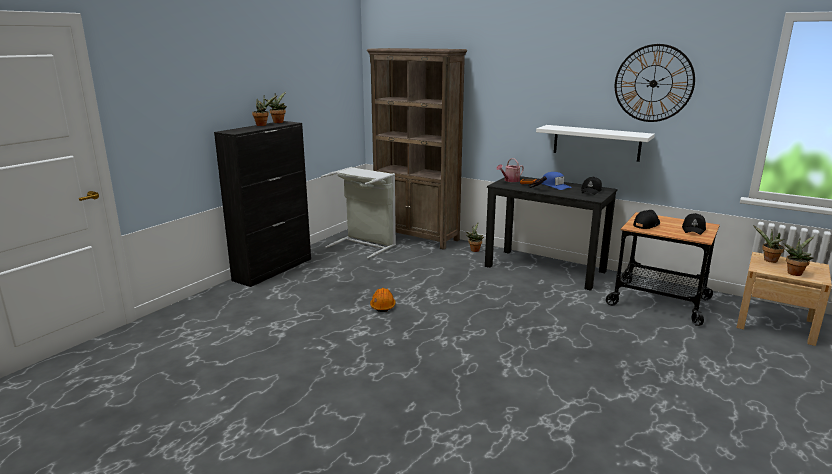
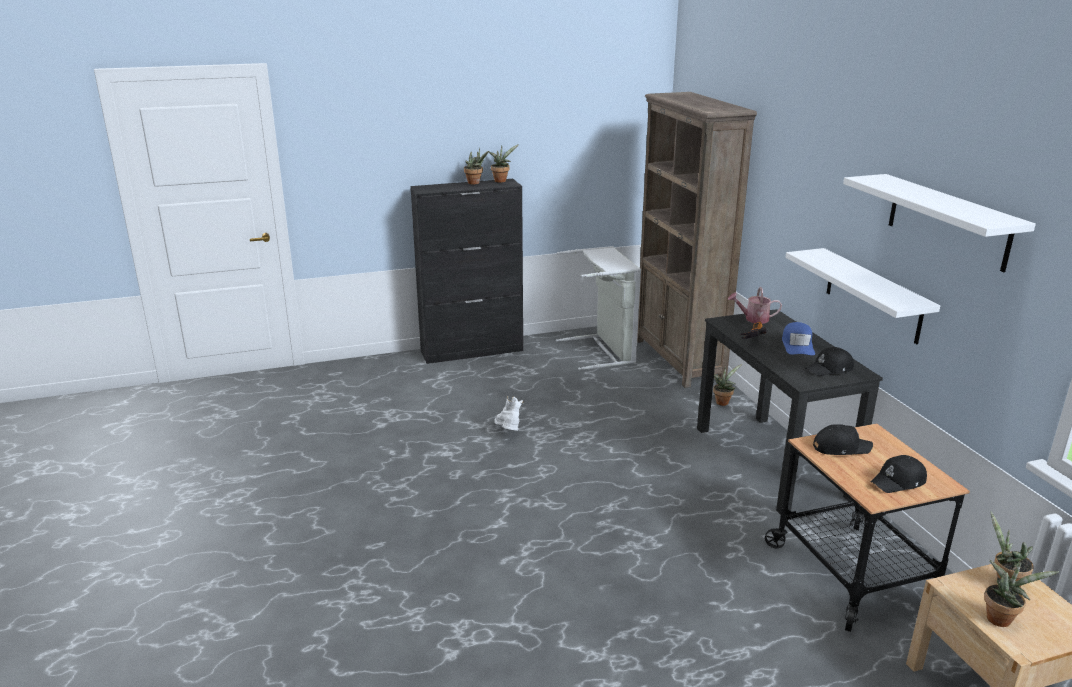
camera: 40 degrees right, 5 degrees up
orange hard hat [370,288,396,312] -> white boot [494,396,524,431]
wall clock [615,44,695,122] -> white shelf [843,174,1036,272]

